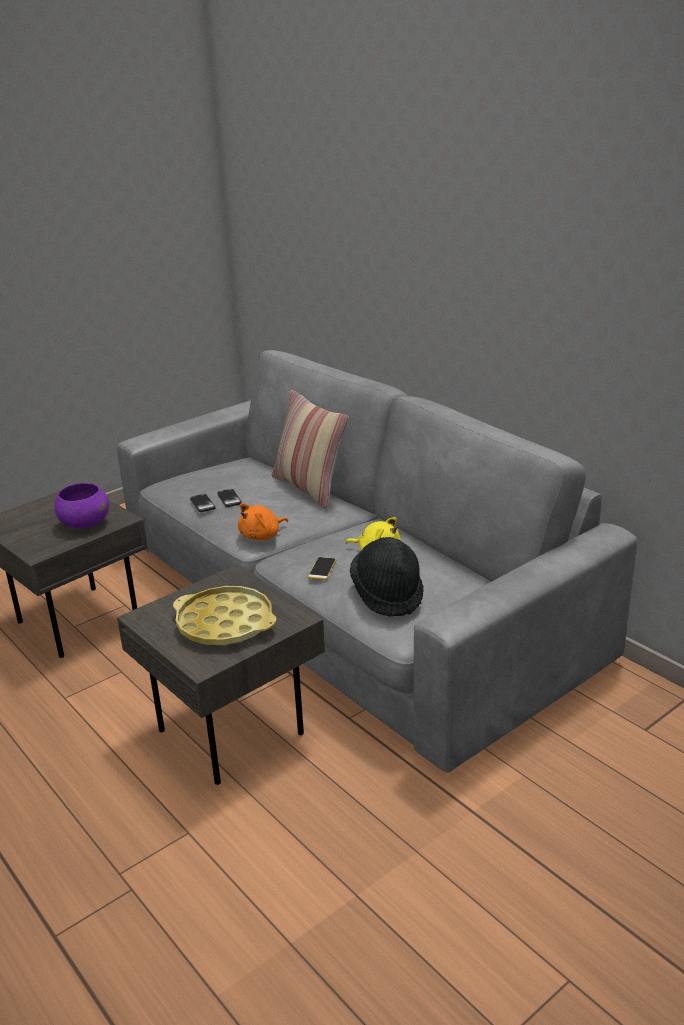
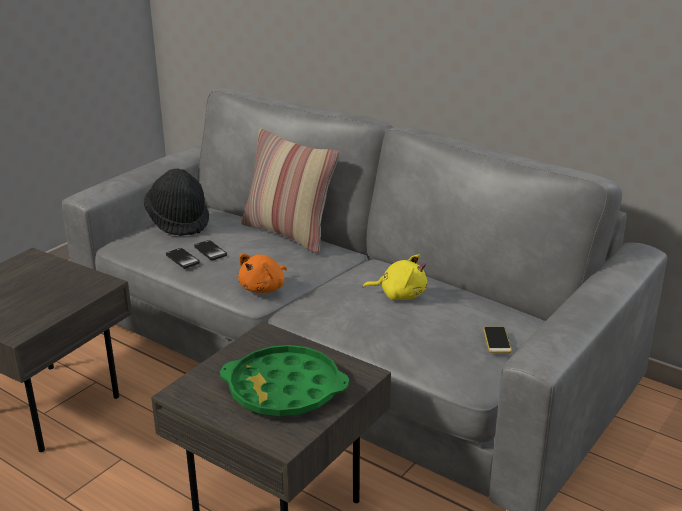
camera: 15 degrees left, 0 degrees up
purple bowl [54,483,109,528] -> none
yellow tray [173,586,277,646] -> green tray [220,345,349,417]
phone [308,557,336,580] -> phone moved to [483,327,512,353]
black hat [350,537,424,617] -> black hat moved to [144,169,209,236]

